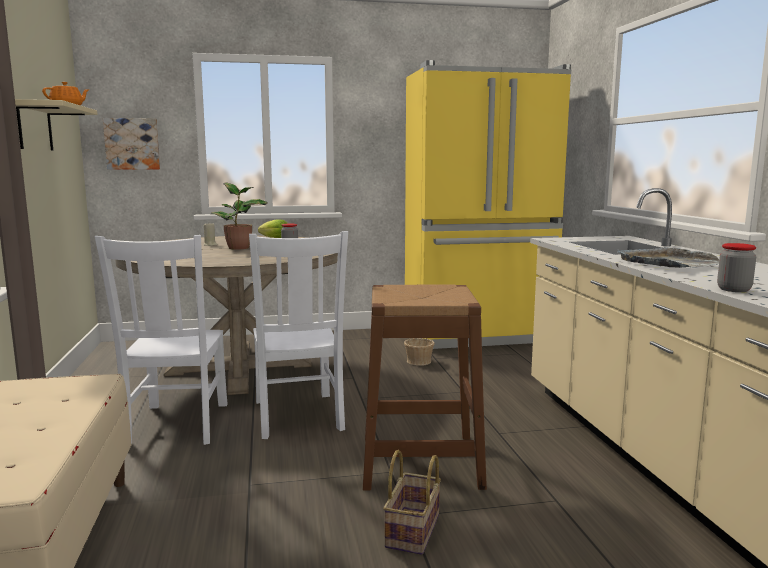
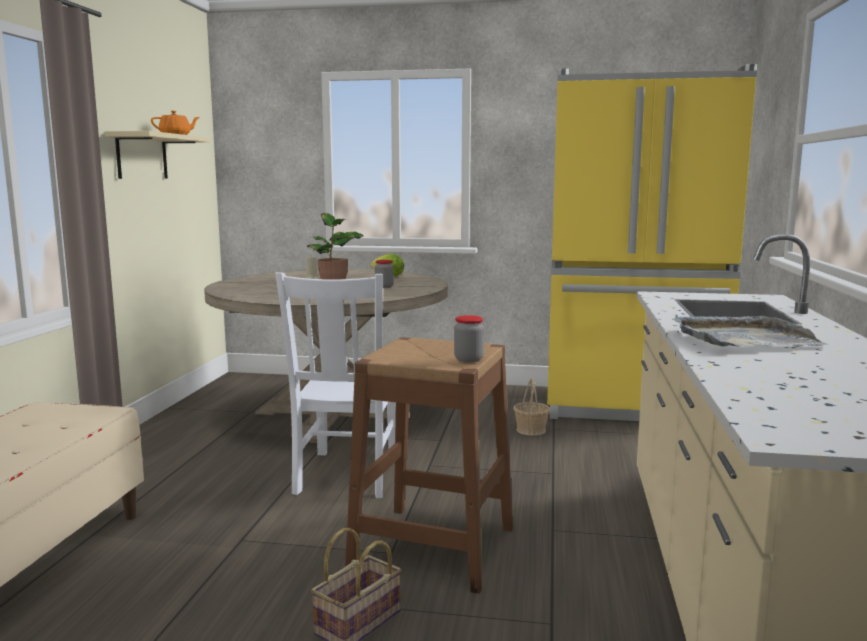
camera: 20 degrees right, 0 degrees up
white chair [95,235,227,445] -> none
picture [103,118,160,170] -> none
jar [717,243,756,292] -> jar moved to [454,315,484,363]

